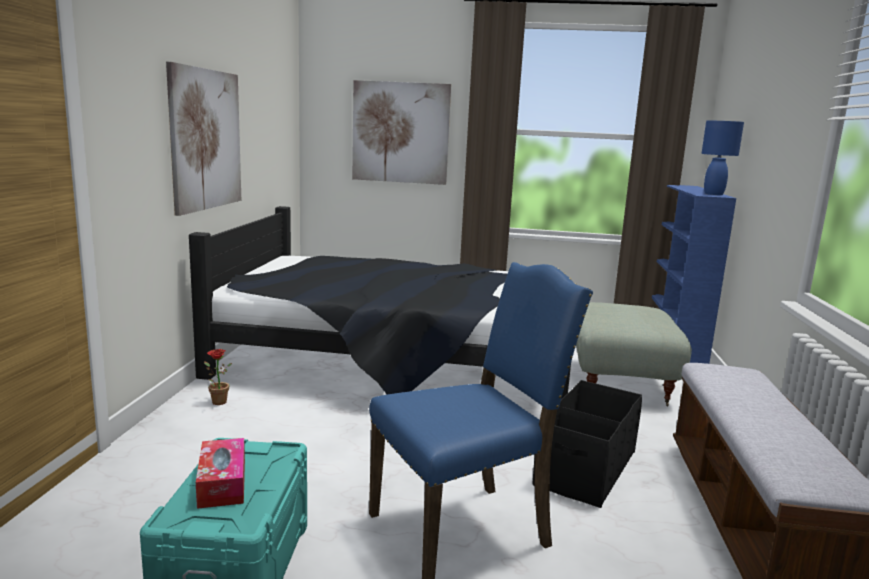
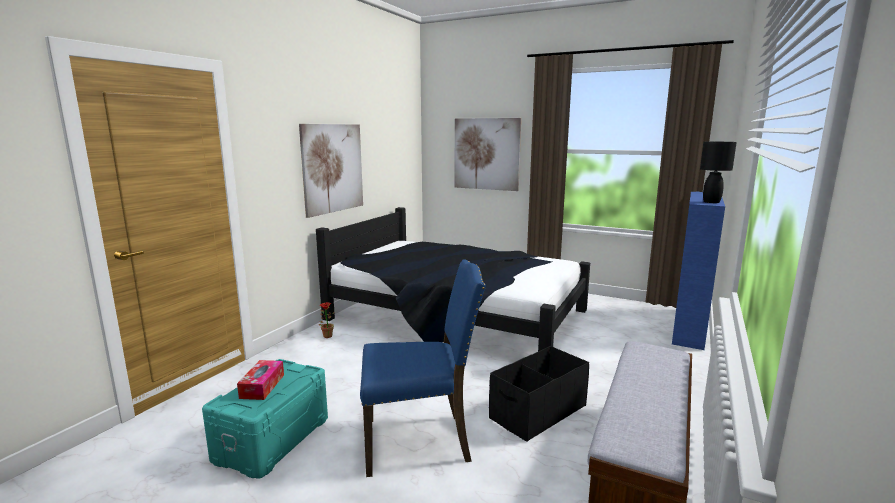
camera: 20 degrees right, 0 degrees up
grey ottoman [576,302,692,406] -> none
blue table lamp [701,121,744,195] -> black table lamp [700,142,737,203]

